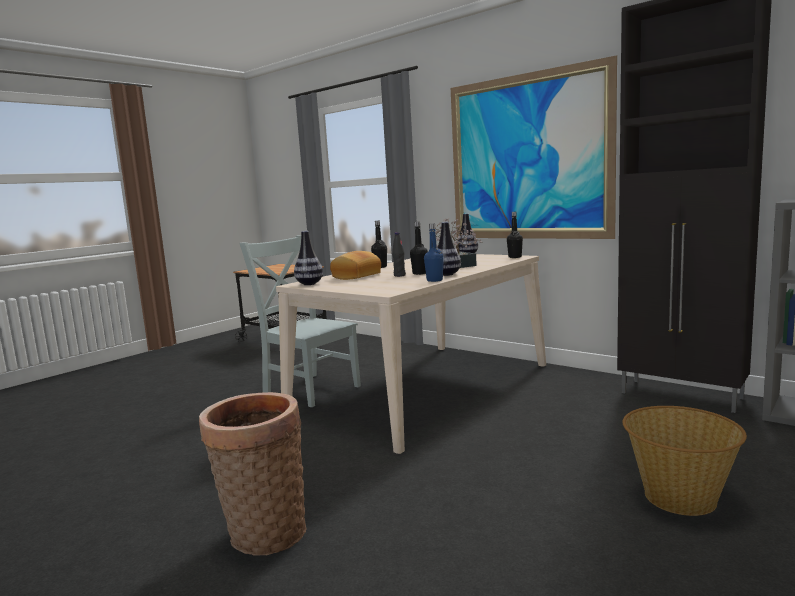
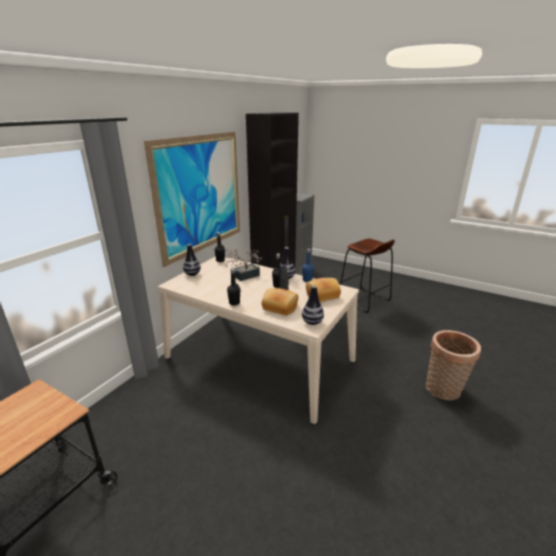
camera: 100 degrees left, 15 degrees up
grey chair [239,235,361,407] -> none
basket [623,406,747,516] -> brown stool [340,238,395,313]
none -> bread [306,278,341,302]

